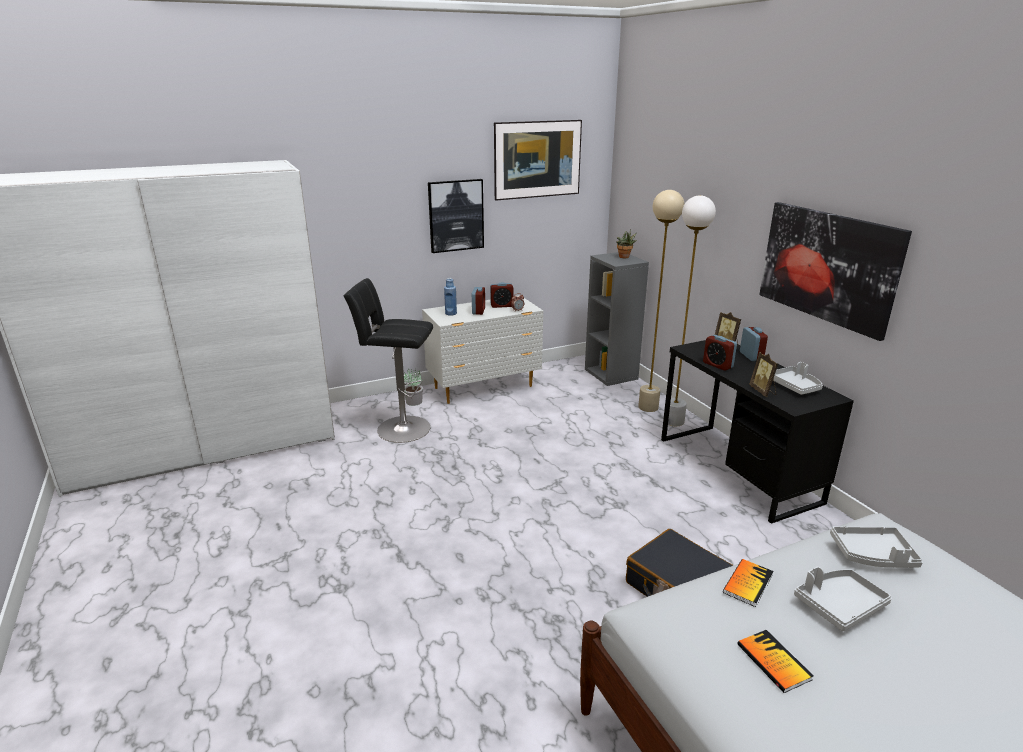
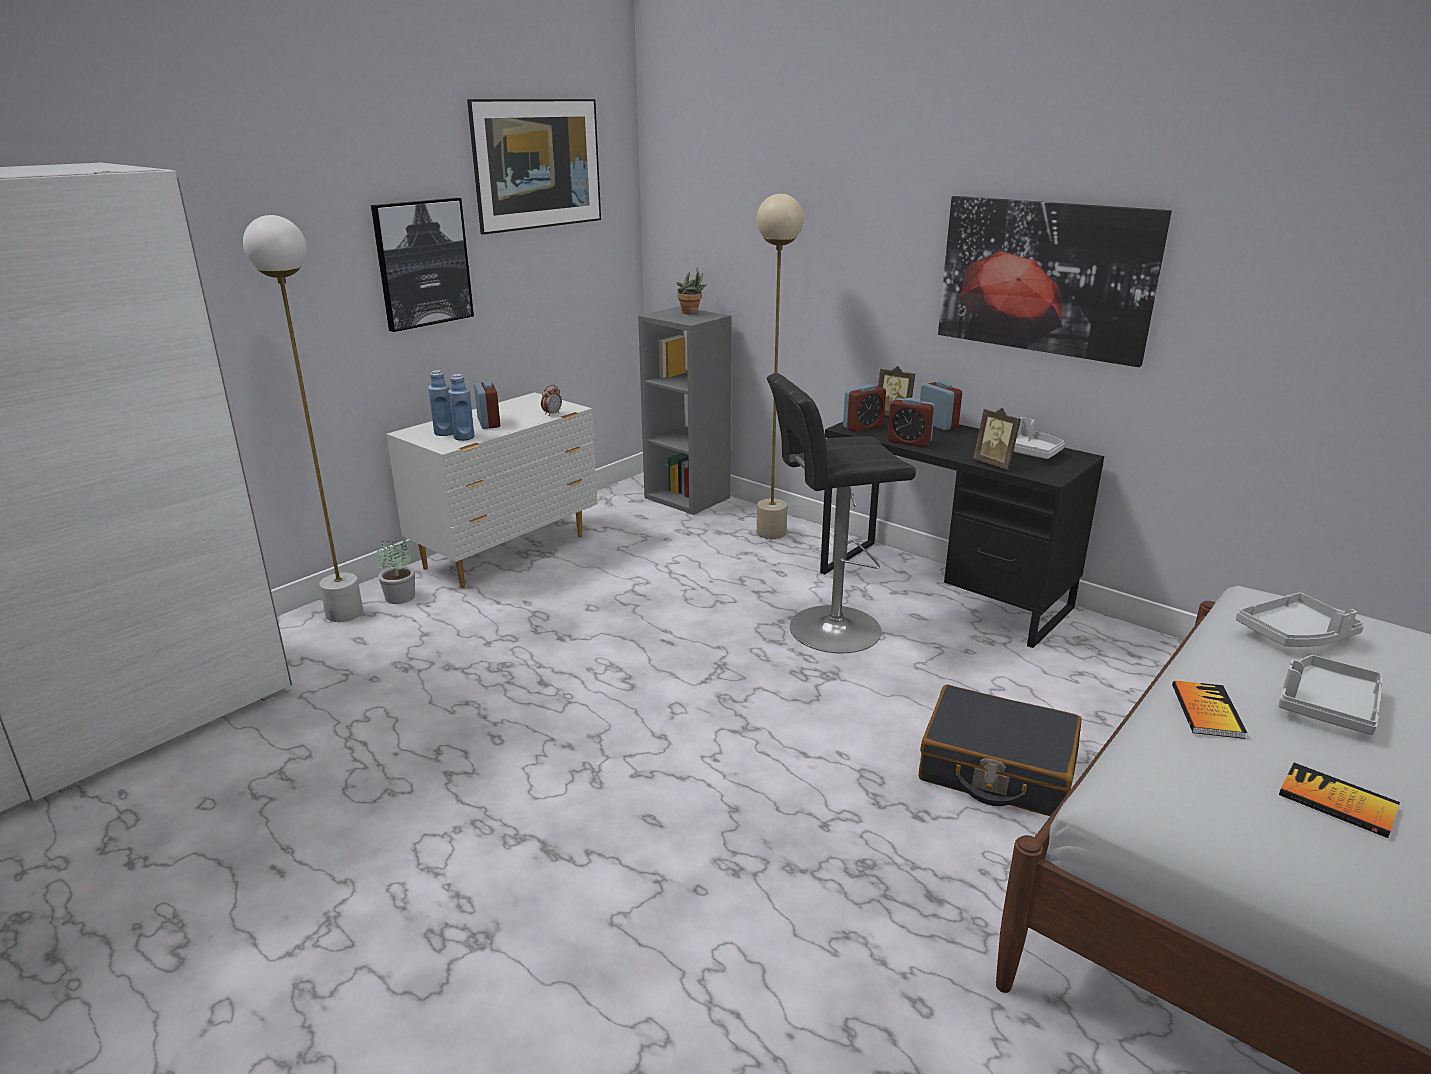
camera: 25 degrees left, 0 degrees up
black stool [344,278,433,443] -> black stool moved to [767,373,916,653]
alarm clock [490,282,513,308] -> alarm clock moved to [843,384,886,432]
white floor lamp [668,195,716,426] -> white floor lamp moved to [243,215,363,622]
none -> blue bottle [448,374,475,441]

